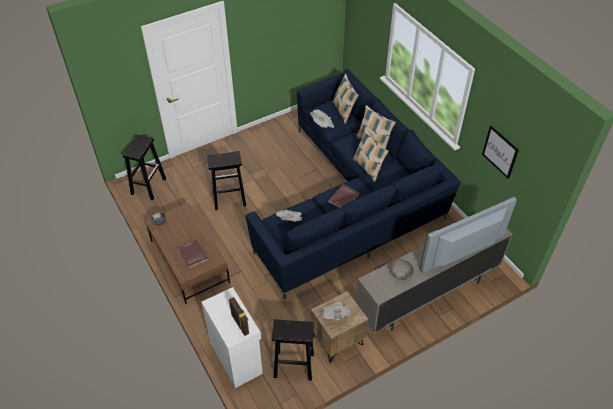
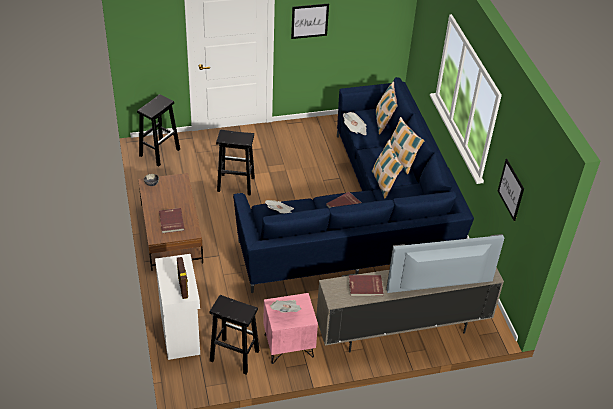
camera: 15 degrees right, 5 degrees down
brown nightstand [311,291,368,363] -> pink nightstand [263,293,318,364]
grey bowl [391,259,414,280] -> red book [349,275,384,296]
none -> picture [291,4,329,39]

